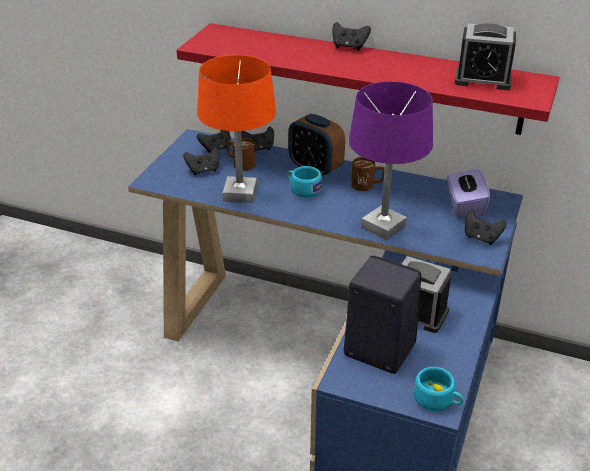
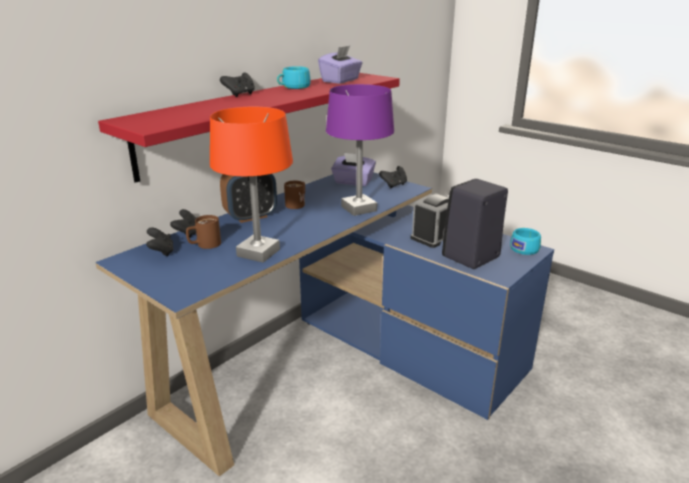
camera: 70 degrees left, 10 degrees down
black game controller [183,147,220,175] -> none
turquoise cup [287,166,322,197] -> turquoise cup moved to [277,66,311,89]
alarm clock [454,23,516,90] -> purple tissue box [318,46,363,84]

